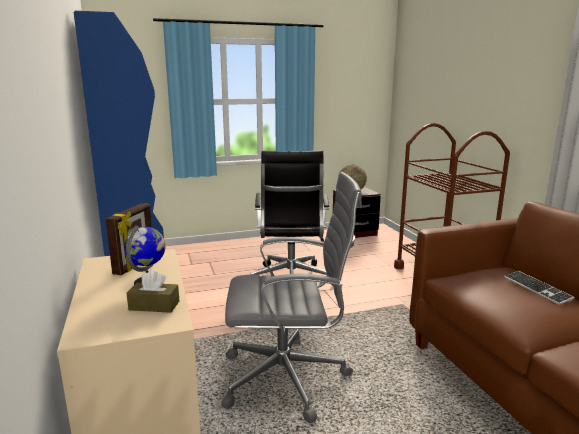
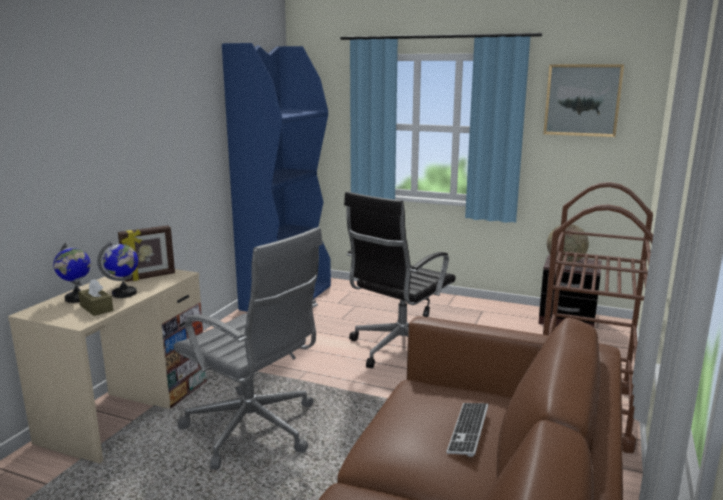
camera: 40 degrees right, 0 degrees up
none -> globe [53,243,91,303]
none -> picture [543,64,624,137]

